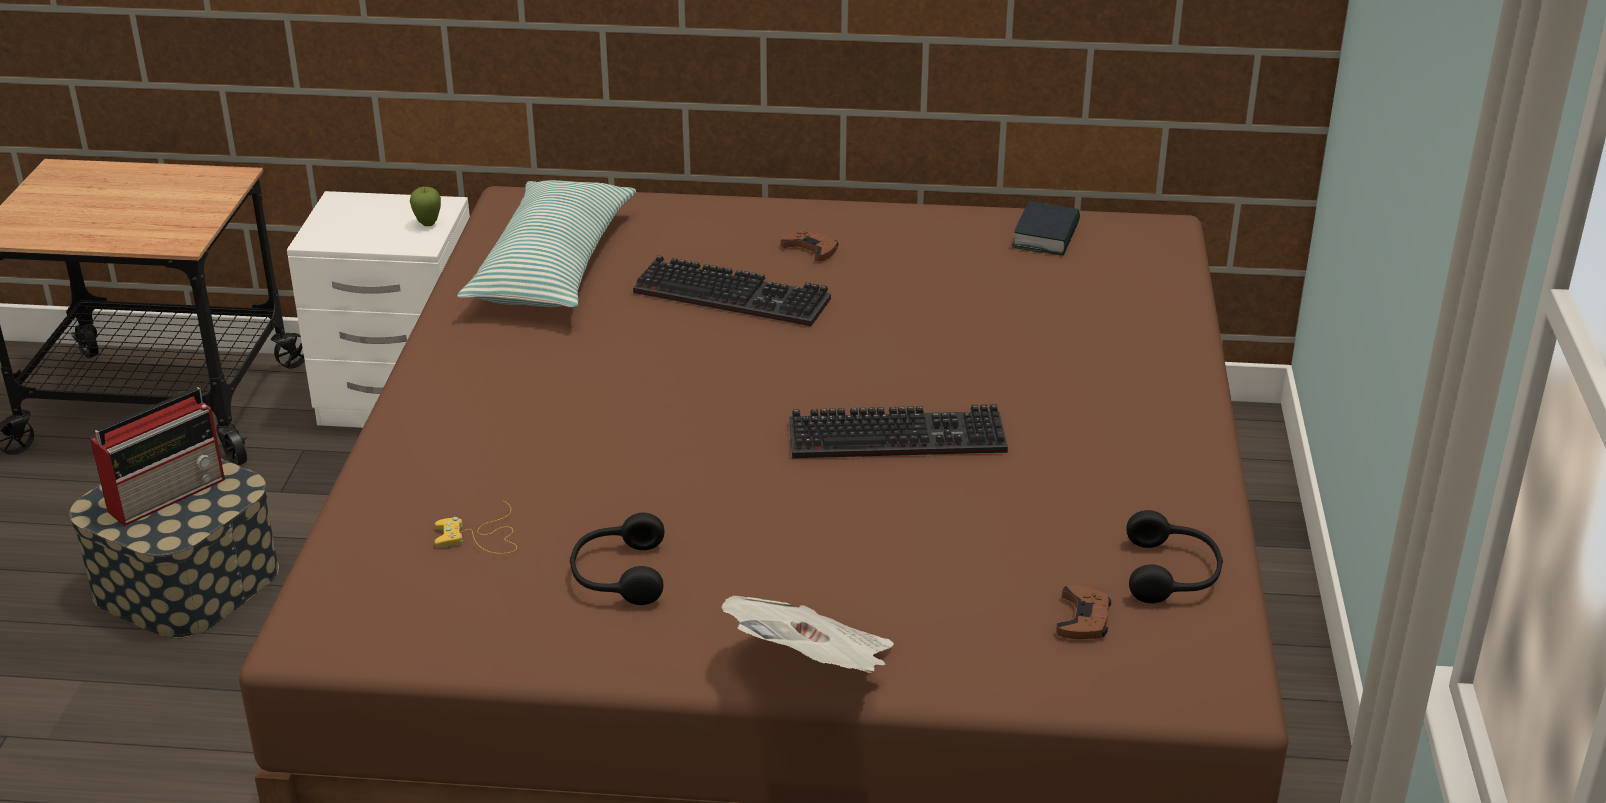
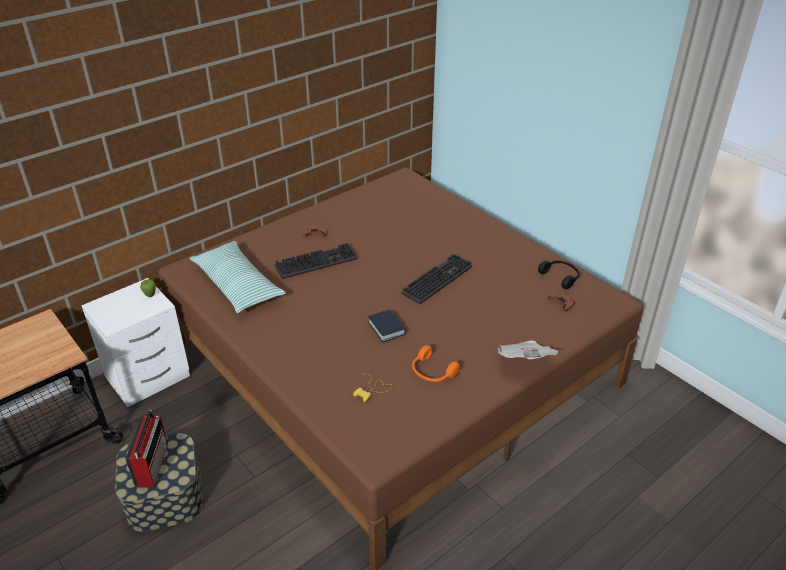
camera: 45 degrees left, 5 degrees up
black headphones [570,513,664,605] -> orange headphones [412,345,460,382]
book [1012,201,1080,256] -> book moved to [368,309,406,343]

